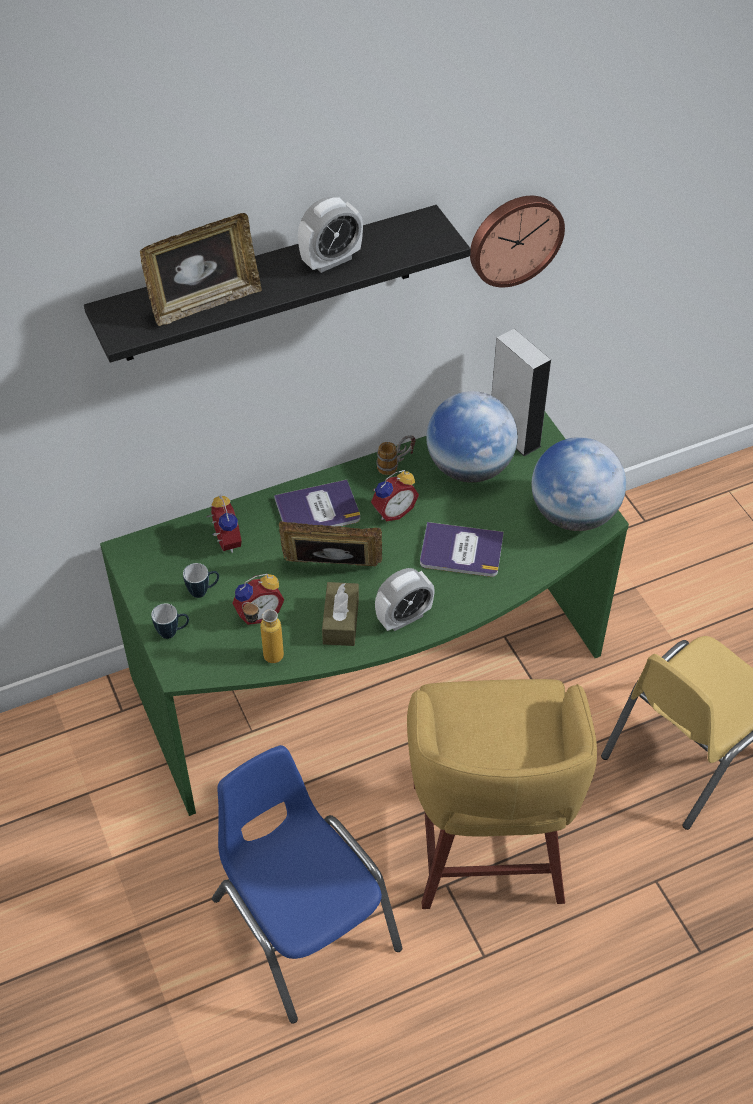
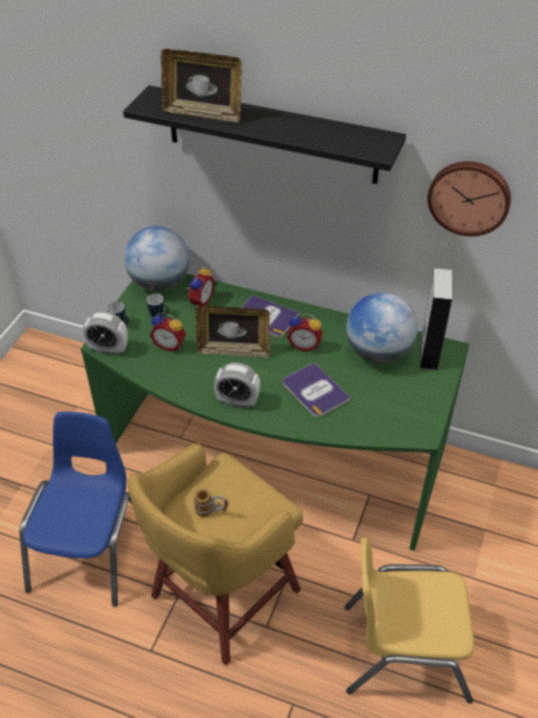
camera: 45 degrees right, 5 degrees down
bottle [242,602,284,663] -> none
picture frame [279,521,382,567] -> picture frame turned 135 degrees clockwise [195,306,270,358]
alarm clock [298,197,363,273] -> alarm clock moved to [83,311,128,355]
brown tissue box [322,582,359,646] -> none
mug [376,435,415,475] -> mug moved to [194,489,228,517]
globe [532,437,626,531] -> globe moved to [124,226,189,291]

